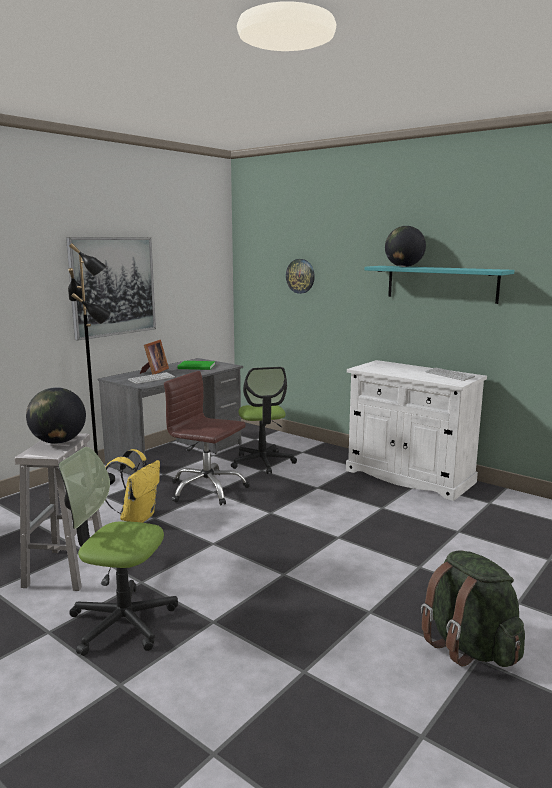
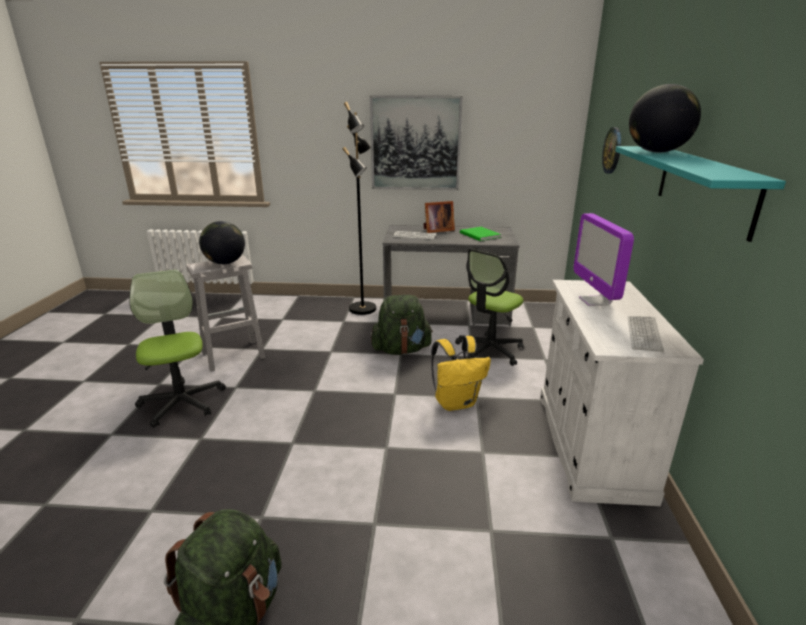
camera: 55 degrees right, 10 degrees up
yellow backpack [105,449,160,523] -> yellow backpack moved to [431,336,491,411]
brown office chair [164,371,250,505] -> green backpack [371,295,433,355]
none -> monitor [574,213,634,306]

